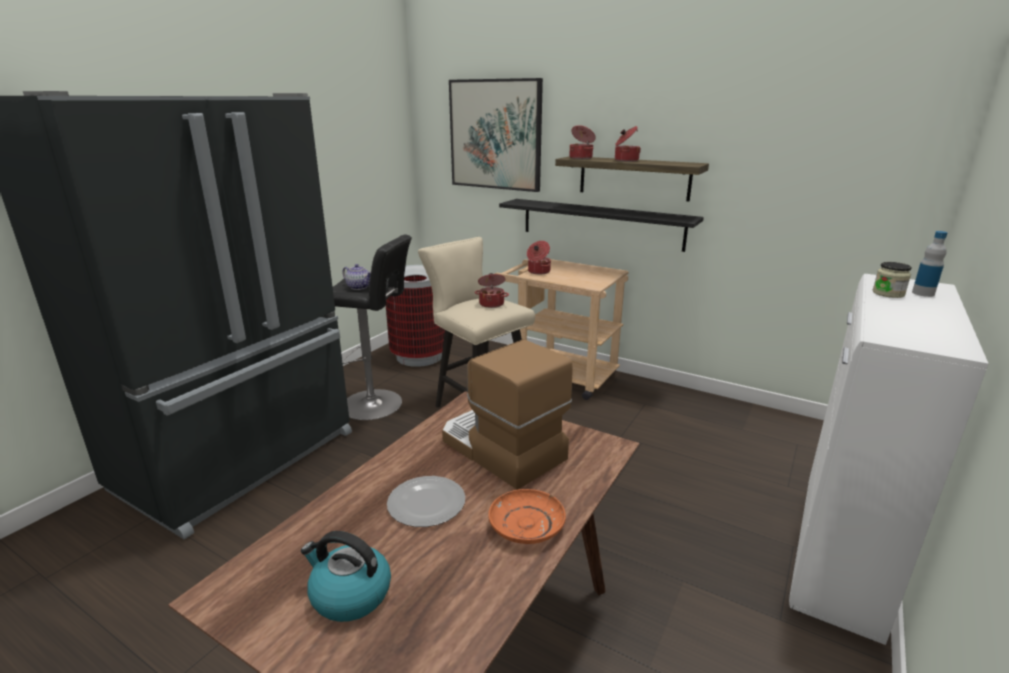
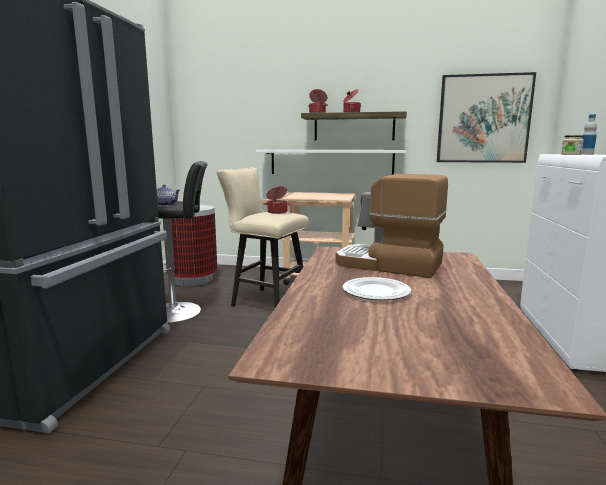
camera: 20 degrees left, 10 degrees down
kettle [301,531,391,622] -> none
picture [449,78,543,192] -> picture moved to [437,72,536,163]
orange plate [488,489,566,544] -> none
black shelf [499,199,704,252] -> white shelf [256,150,406,175]
cooking pot [527,241,551,274] -> none

